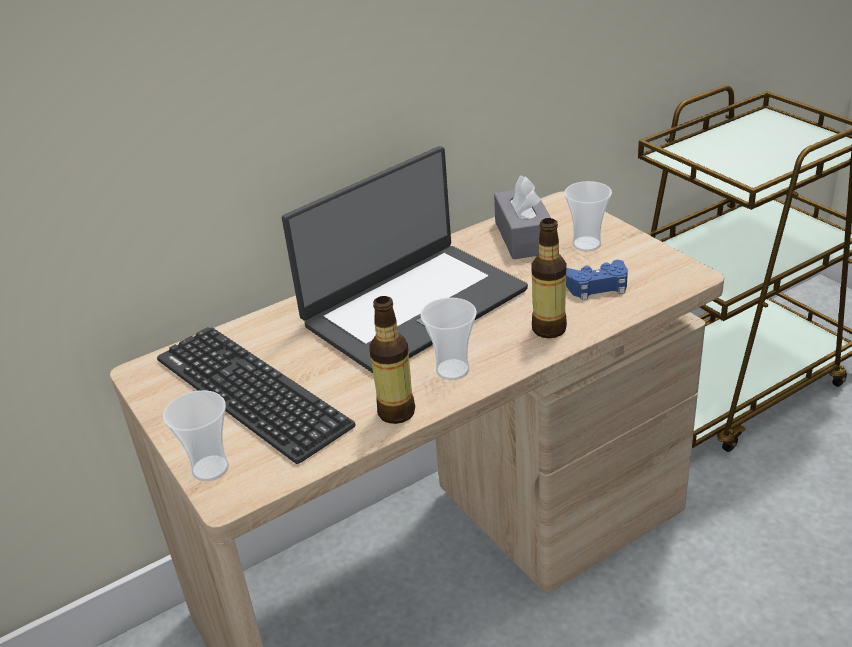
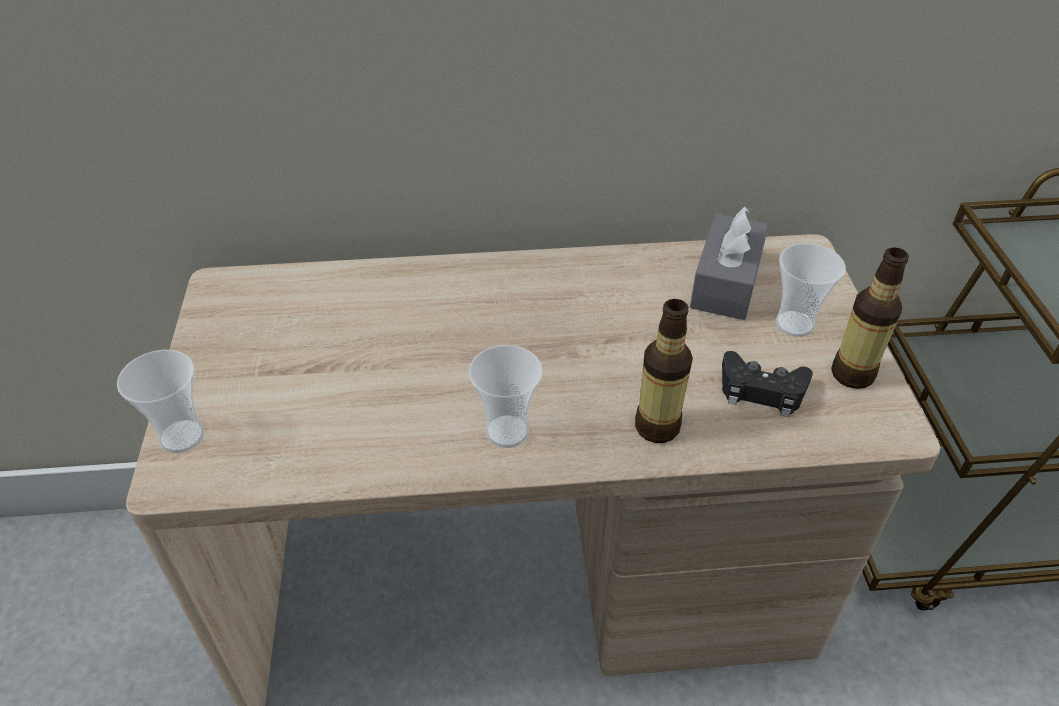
camera: 25 degrees right, 10 degrees up
keyboard [157,327,356,464] -> none
laptop [282,146,528,373] -> none
bottle [369,296,415,424] -> bottle moved to [831,248,909,389]
blue game controller [566,260,628,300] -> black game controller [722,351,813,417]

